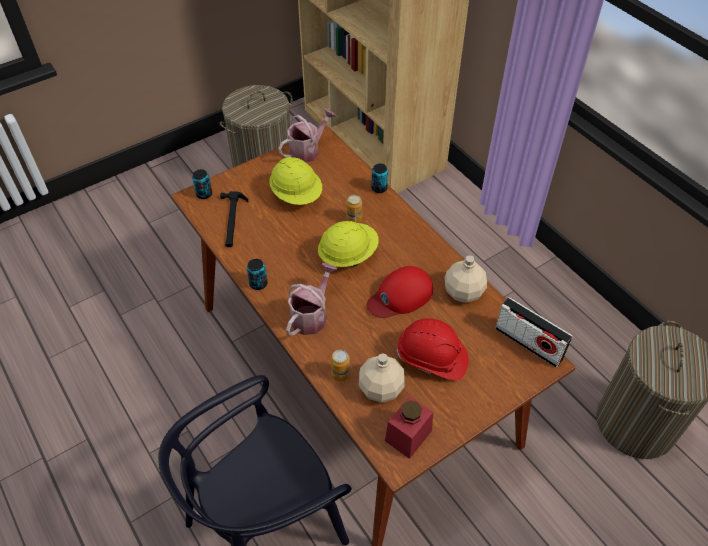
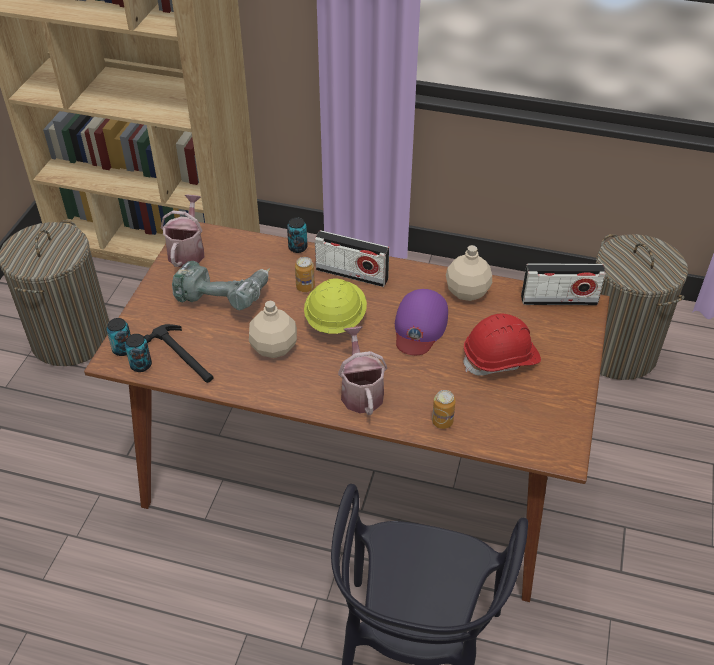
camera: 40 degrees left, 5 degrees down
can [247,259,268,290] -> can moved to [125,334,152,372]
yellow hard hat [270,157,322,205] -> power drill [172,261,270,310]
beige bottle [359,353,405,403] -> beige bottle moved to [249,301,297,358]
red cap [366,266,433,318] -> purple cap [395,289,448,355]
red jar [385,396,433,459] -> none
none -> radio [315,230,389,287]

